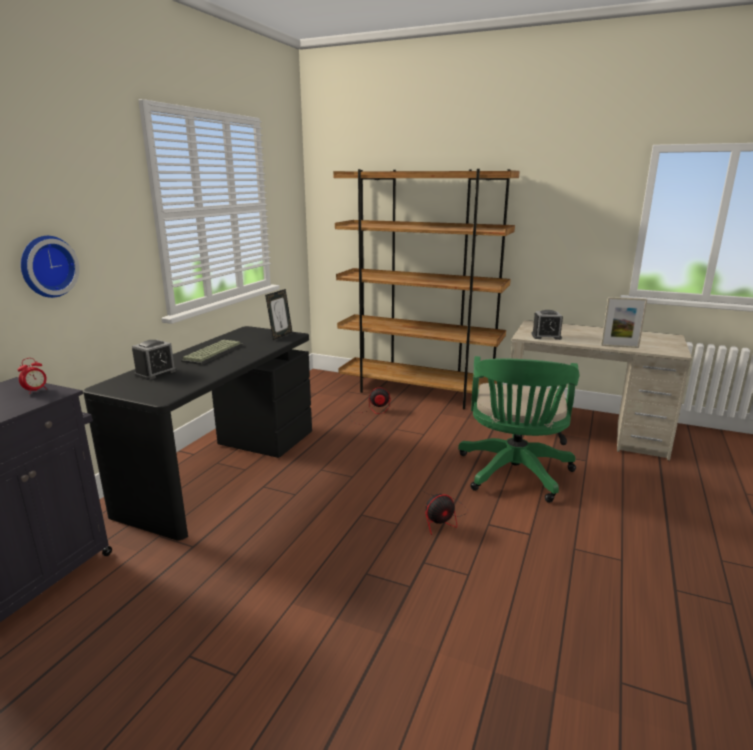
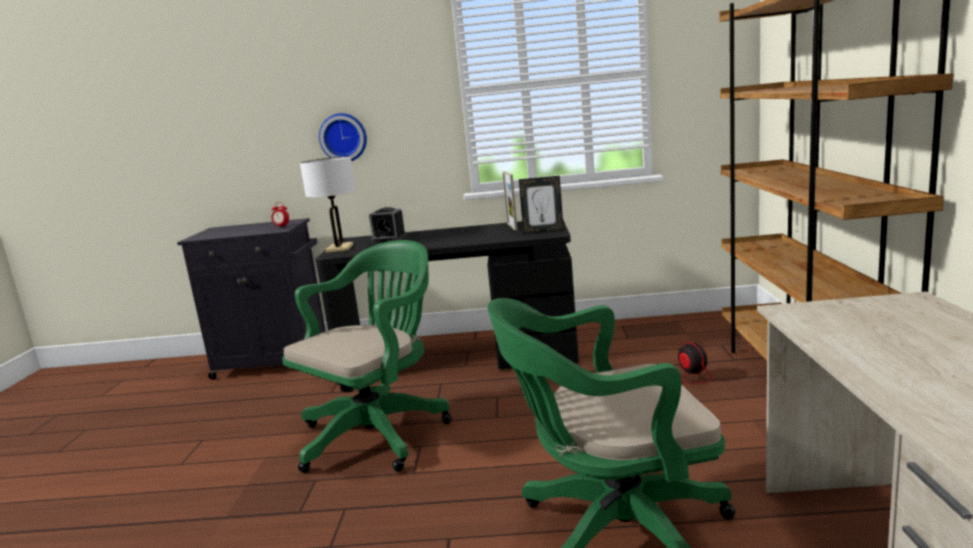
camera: 70 degrees right, 5 degrees down
keyboard [181,340,243,365] -> none
fan [425,492,468,535] -> none
alarm clock [531,310,563,340] -> none
picture frame [601,297,647,348] -> picture frame moved to [502,171,518,231]
none -> green office chair [282,240,452,473]
none -> white table lamp [300,156,356,253]

